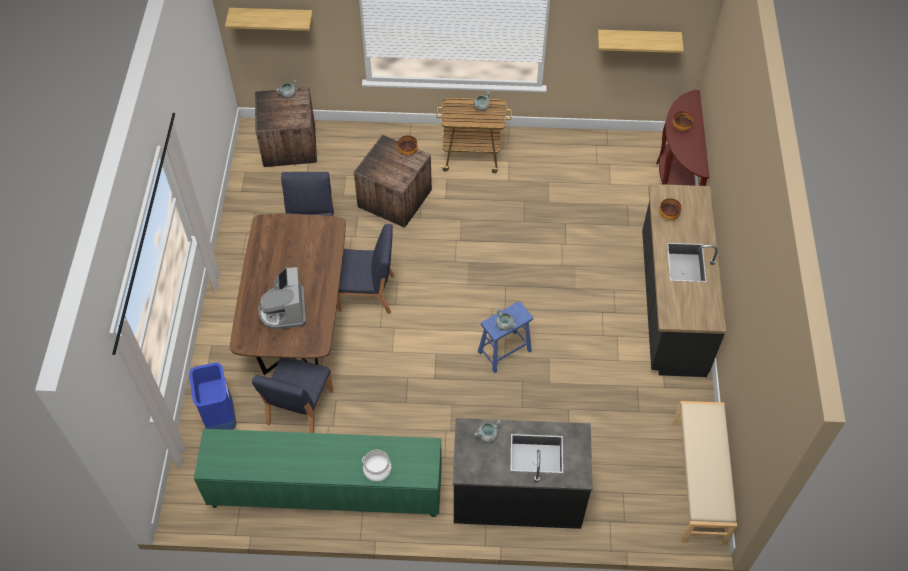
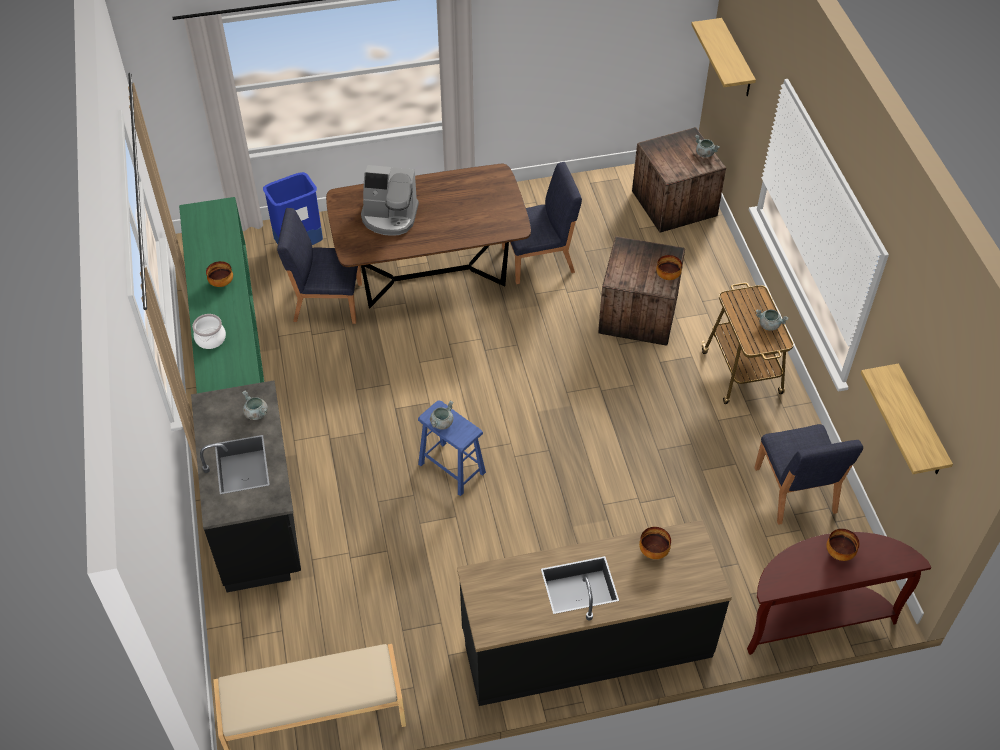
camera: 75 degrees right, 5 degrees down
coffee machine [259,267,306,329] -> coffee machine turned 150 degrees counterclockwise [361,165,419,236]
blue chair [337,224,394,314] -> blue chair moved to [755,424,863,525]
none -> bowl [206,261,233,287]

